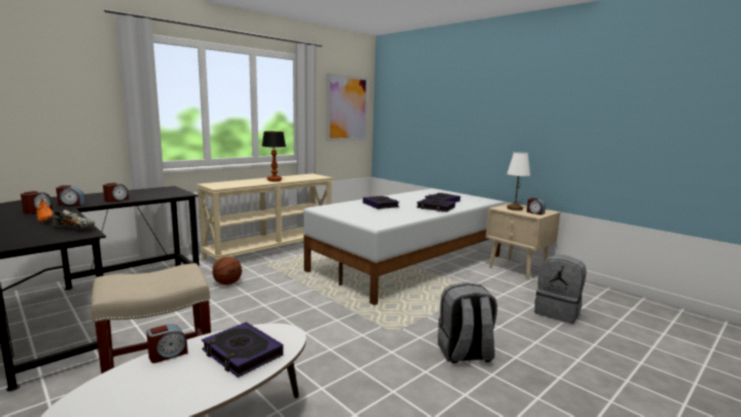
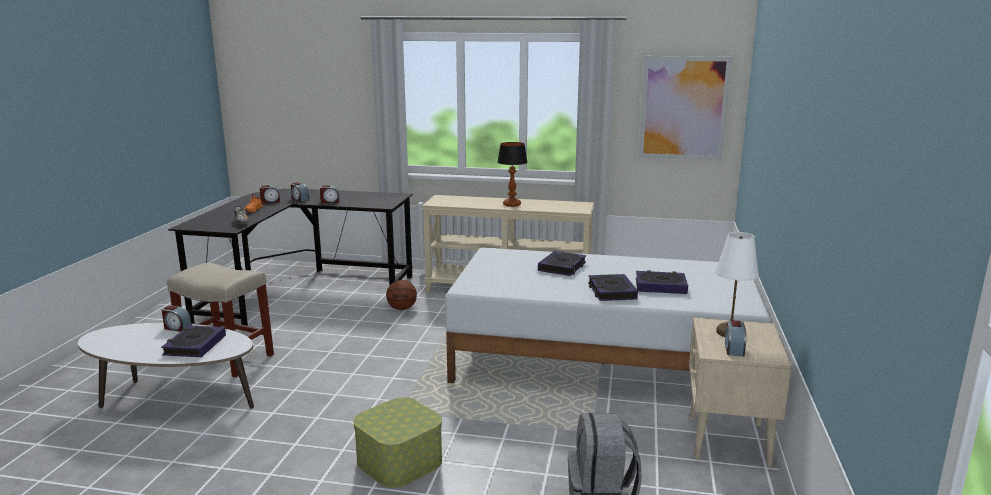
camera: 55 degrees right, 5 degrees up
grey backpack [438,282,498,363] -> storage box [353,397,442,488]

